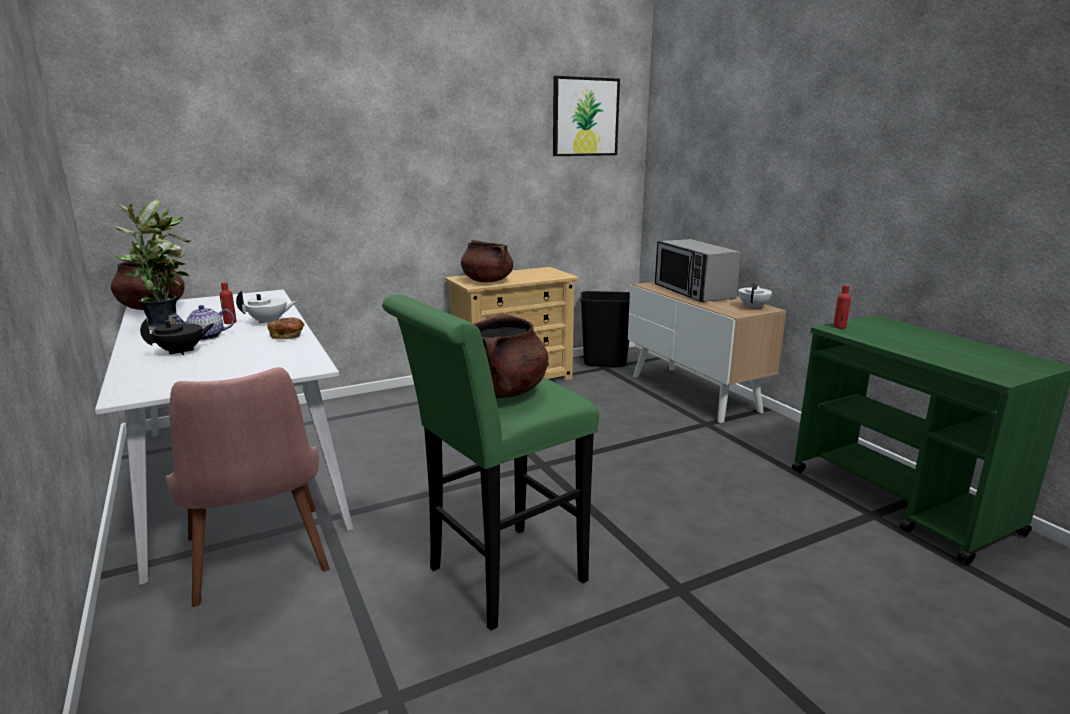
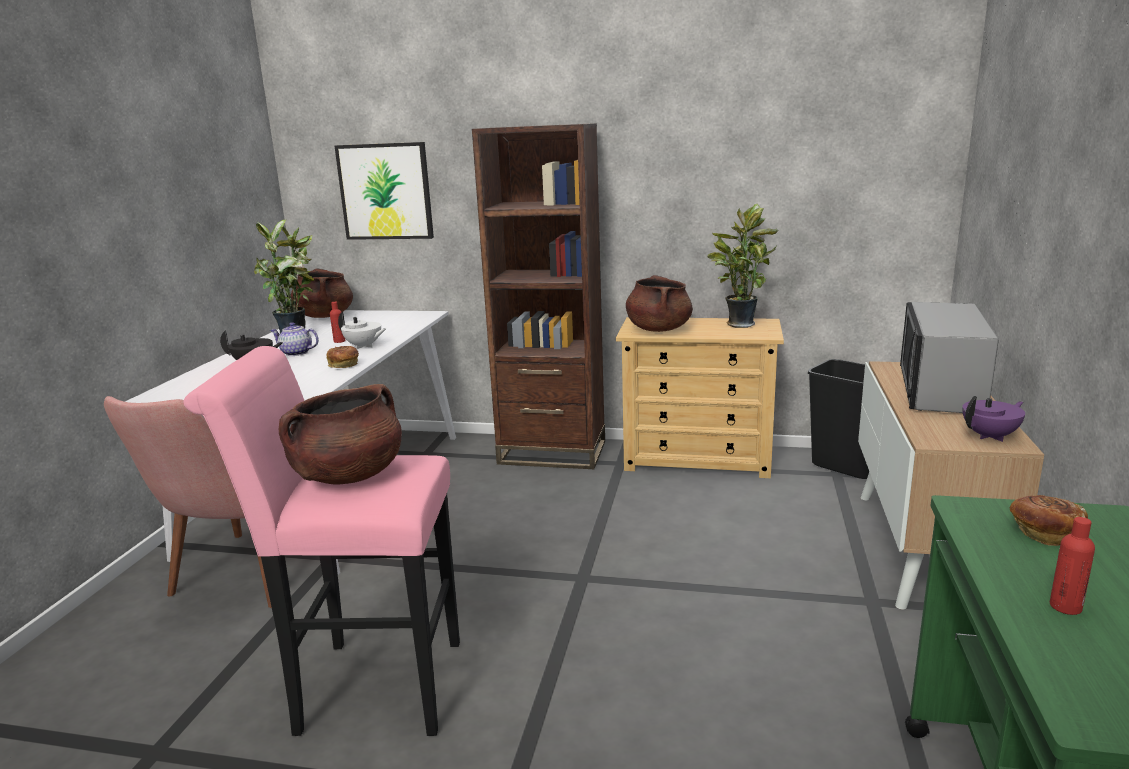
camera: 40 degrees right, 0 degrees up
green stool [382,295,599,630] -> pink stool [183,346,460,736]
picture [553,76,620,156] -> picture moved to [335,142,434,240]
white teapot [739,283,772,309] -> purple teapot [962,396,1025,442]
red bottle [833,285,851,329] -> red bottle moved to [1050,517,1095,615]
none -> brown bookcase [472,123,605,469]
none -> potted plant [707,204,778,328]
none -> bread [1009,495,1088,546]

